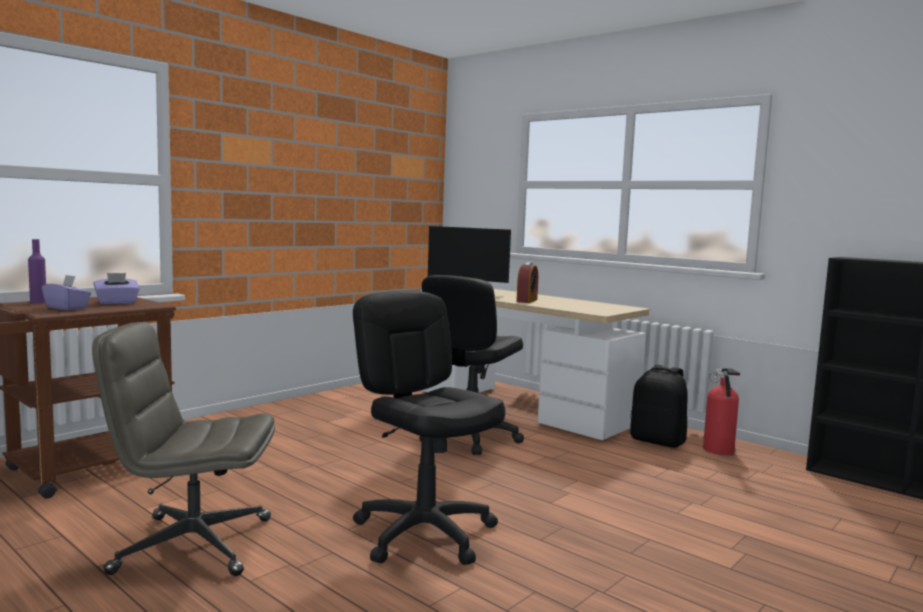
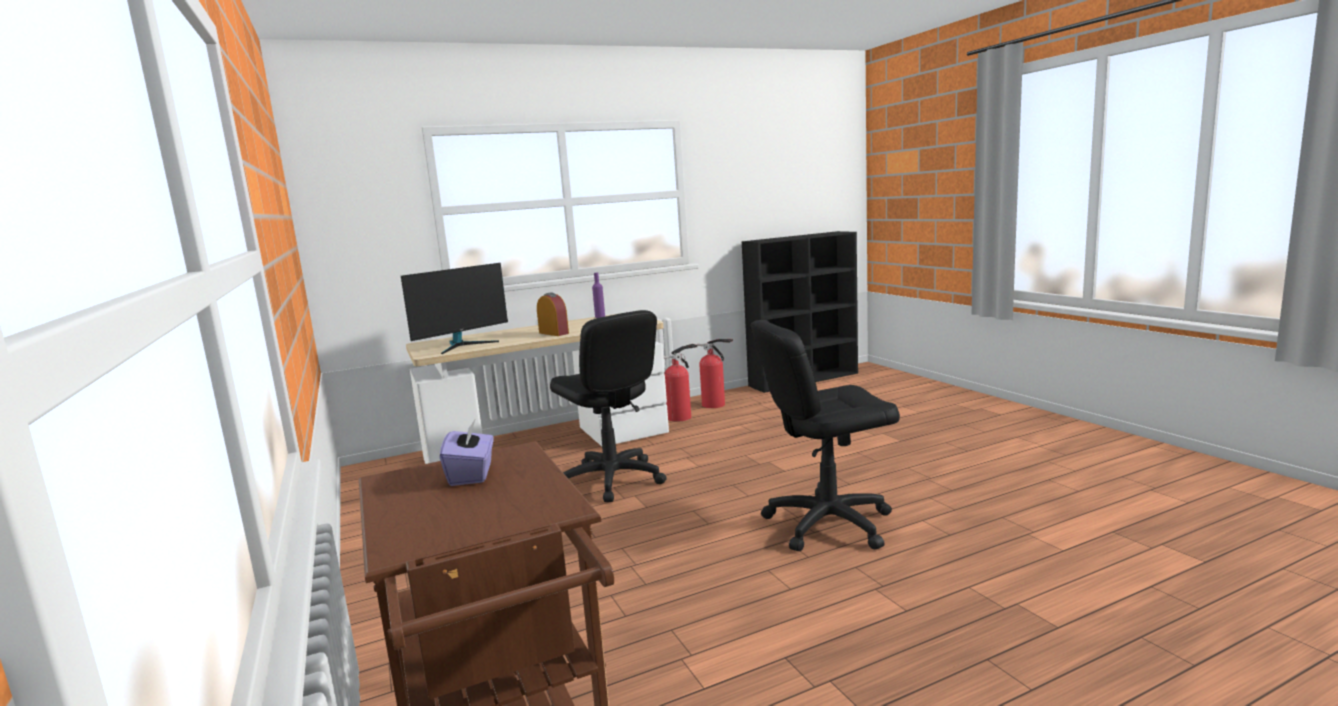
camera: 65 degrees left, 5 degrees up
purple bottle [28,239,46,304] -> purple bottle moved to [592,273,605,318]
purple tissue box [42,275,91,310] -> none
grey office chair [92,322,275,576] -> none
black backpack [630,364,687,448] -> fire extinguisher [664,344,697,422]

